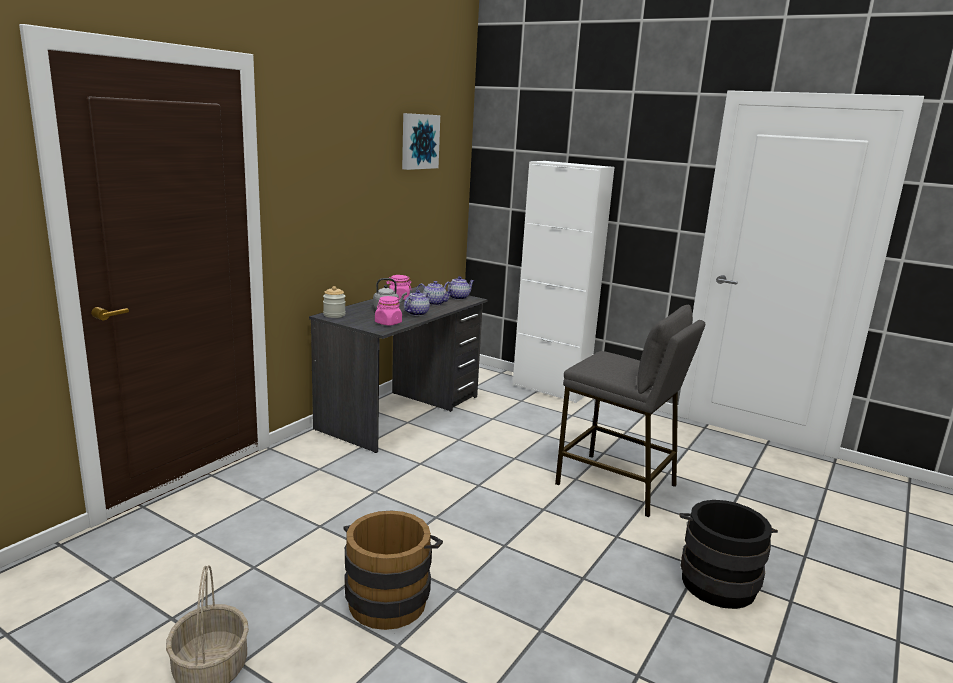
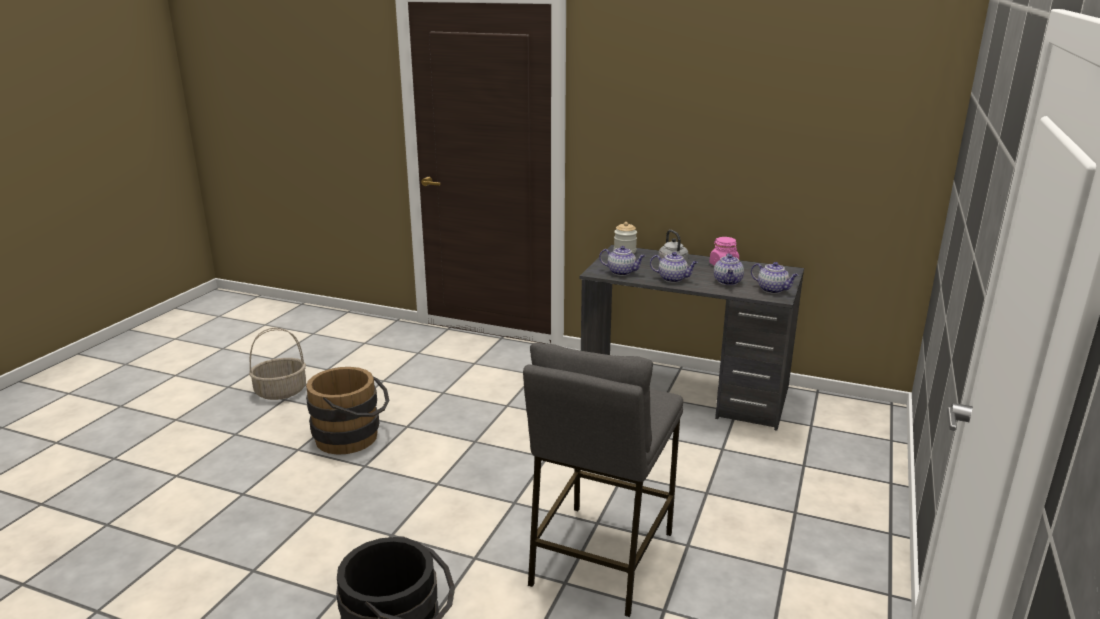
camera: 80 degrees right, 5 degrees up
pink jar [375,296,402,325] -> teapot [599,246,645,276]
picture [402,113,440,170] -> none
white cabinet [512,161,615,403] -> none

